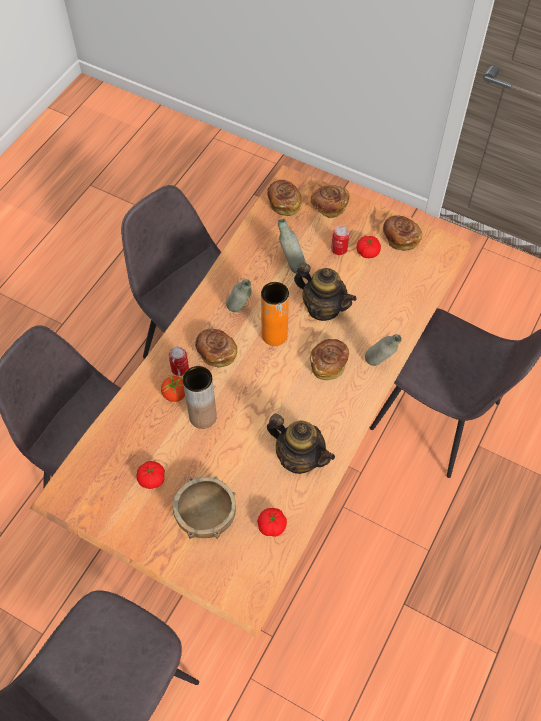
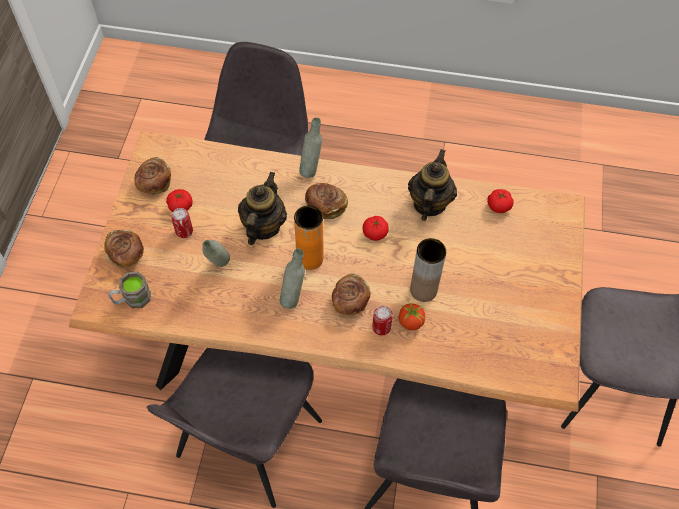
camera: 110 degrees left, 0 degrees up
tomato [136,461,165,489] -> tomato moved to [363,216,389,241]
brown bowl [173,476,236,539] -> none
bread [267,180,302,216] -> brown mug [108,271,151,308]

